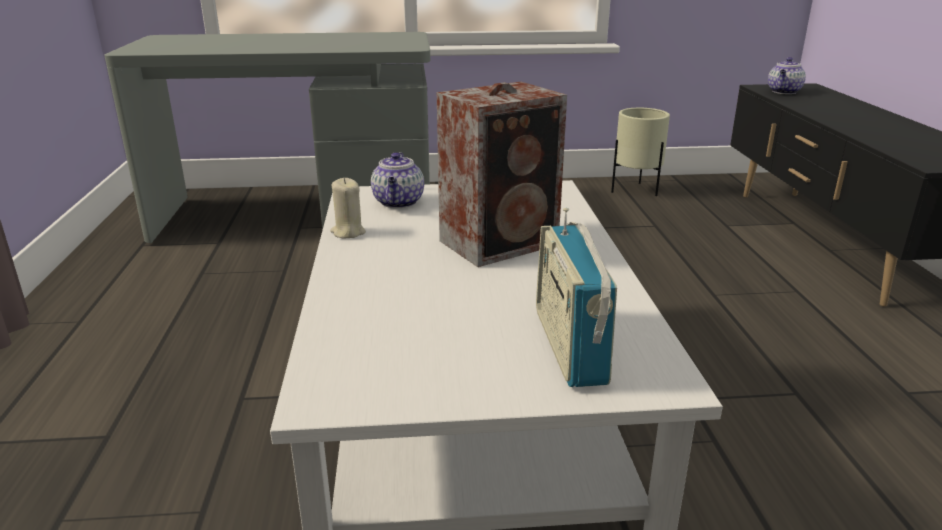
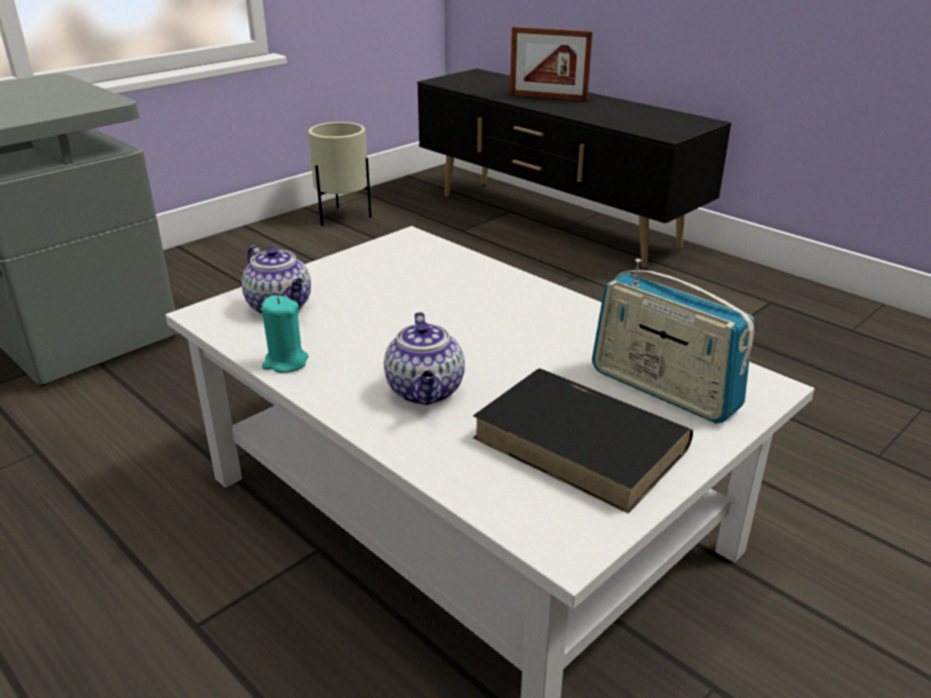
camera: 40 degrees left, 5 degrees up
beige candle [330,178,366,239] -> turquoise candle [261,295,308,373]
speaker [437,82,567,267] -> none
teapot [768,57,806,94] -> teapot moved to [384,312,465,405]
none -> black book [473,368,693,514]
none -> picture frame [510,27,593,101]

